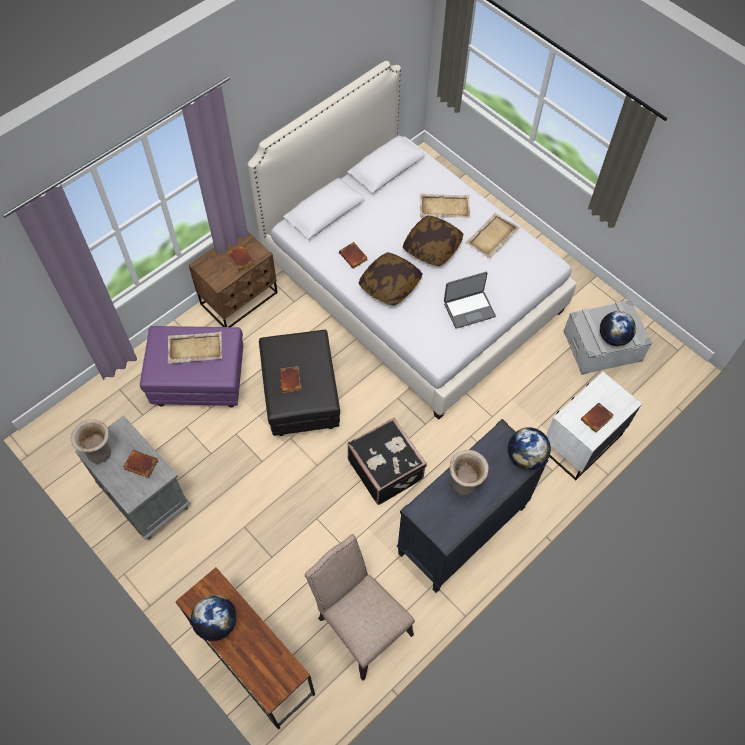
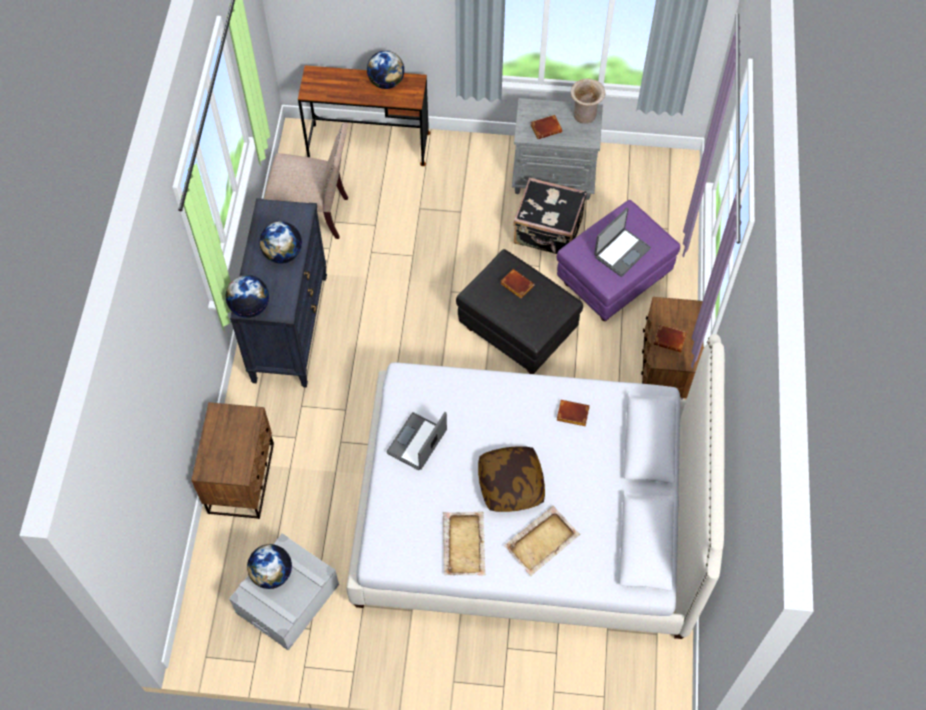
camera: 140 degrees right, 0 degrees up
beige tray [168,331,222,364] -> laptop [594,208,651,277]
black suitcase [347,418,427,505] -> black suitcase moved to [513,178,587,254]
pillow [358,252,422,306] -> none
beige vase [450,450,489,495] -> globe [259,221,302,264]
white nightstand [546,372,642,480] -> brown nightstand [191,402,274,519]
brown book [581,403,614,433] -> none

